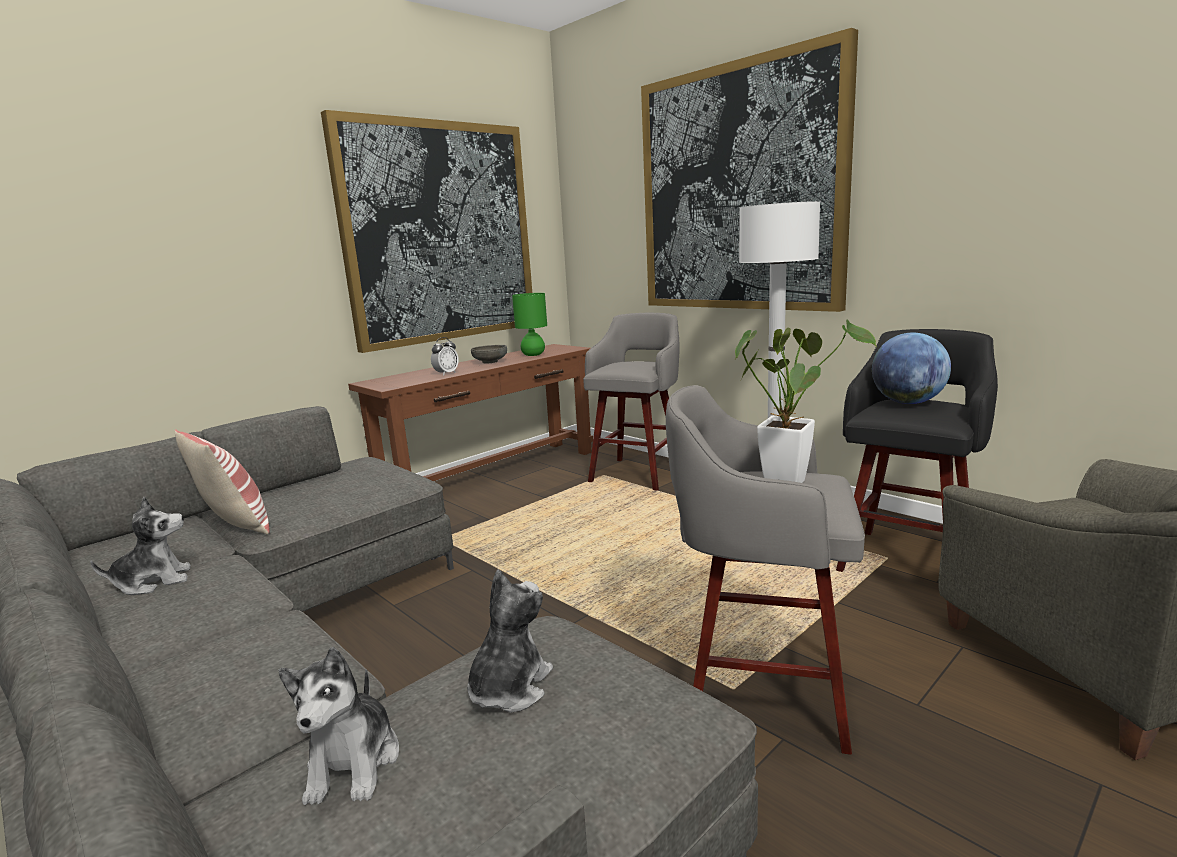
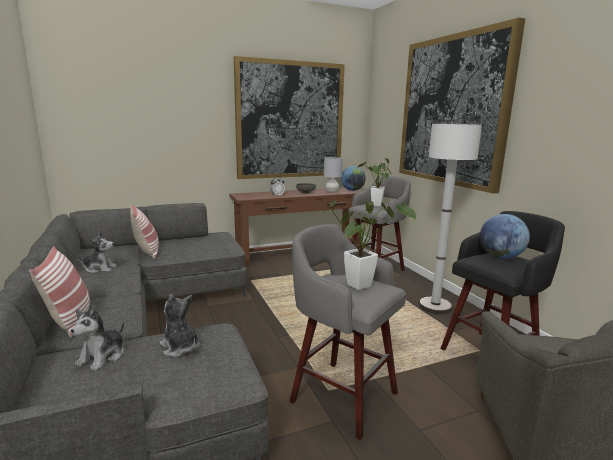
camera: 20 degrees right, 0 degrees up
plush toy [467,570,553,713] -> plush toy turned 90 degrees counterclockwise [160,294,200,357]
green table lamp [512,293,547,356] -> grey table lamp [324,157,343,193]
none -> pillow [29,246,90,338]
none -> globe [341,166,366,191]
none -> potted plant [357,158,391,206]

